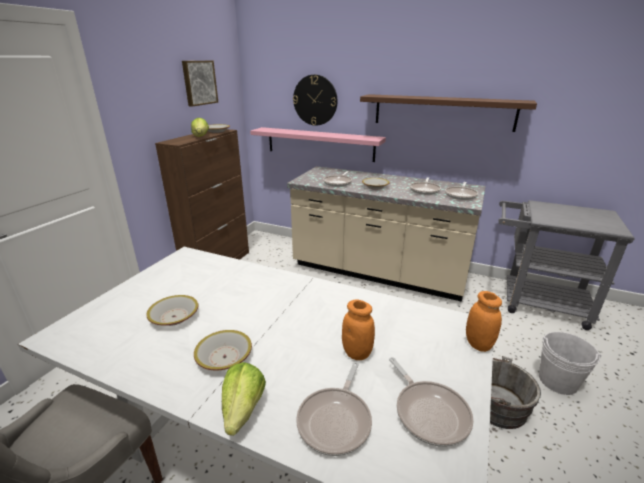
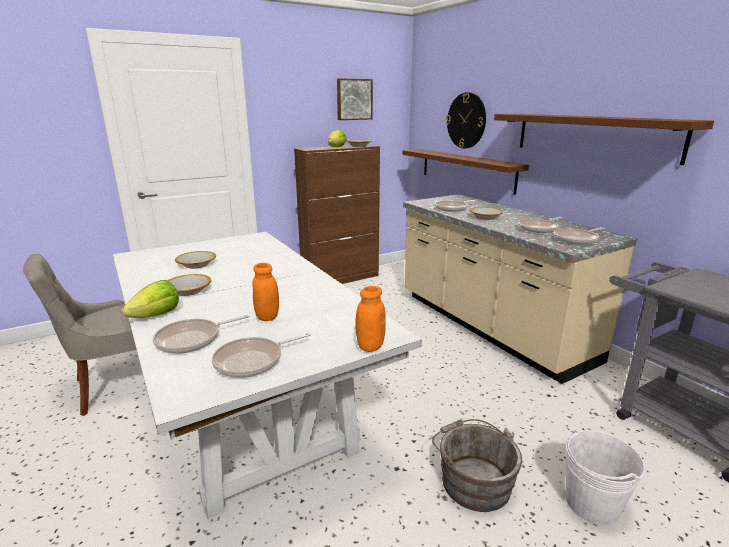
camera: 35 degrees right, 5 degrees down
pink shelf [250,127,386,162] -> brown shelf [402,149,529,195]
frying pan [389,357,474,447] -> frying pan turned 45 degrees clockwise [212,333,310,378]

